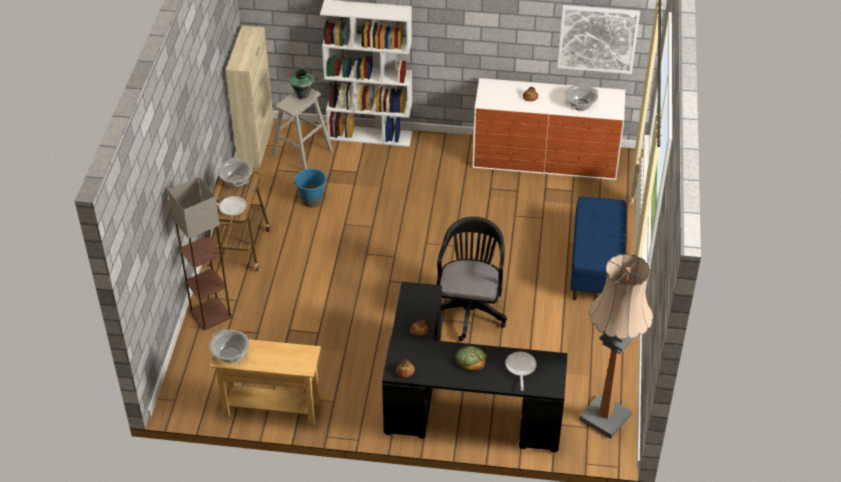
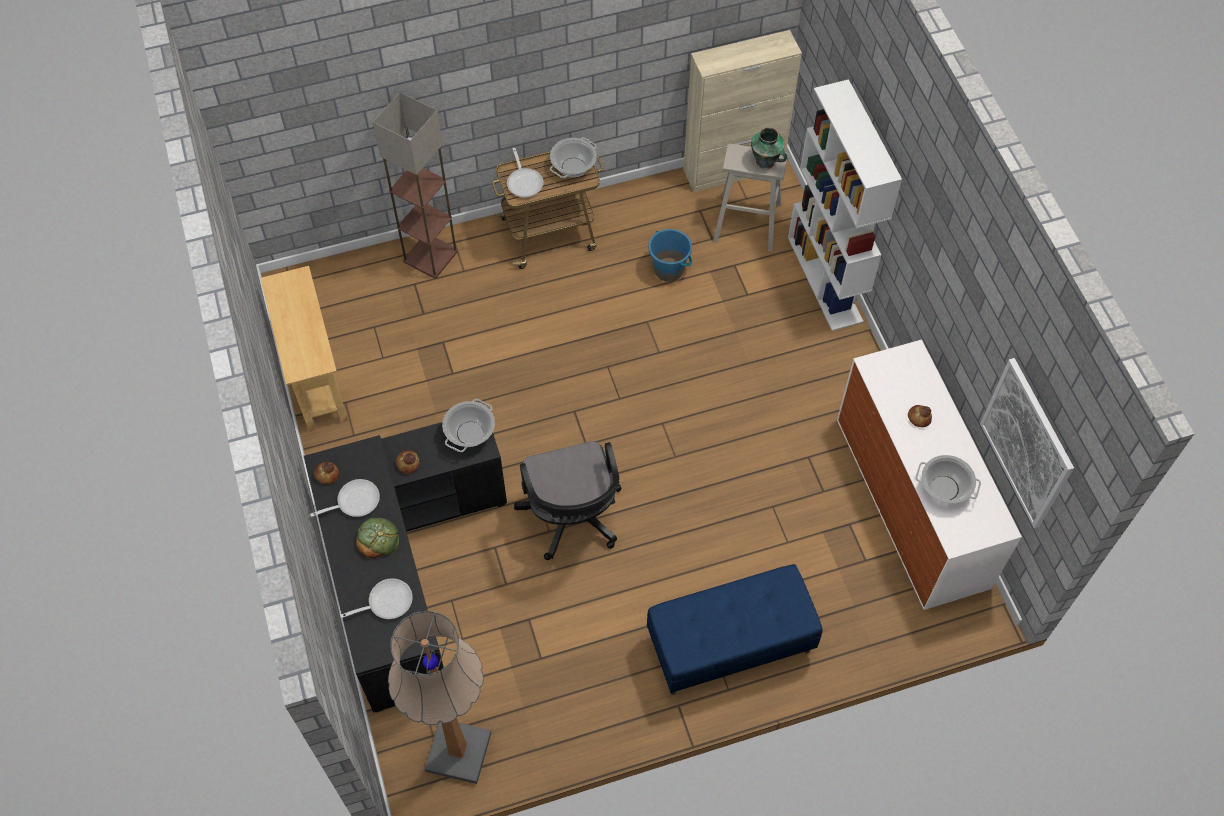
camera: 65 degrees right, 15 degrees up
cooking pot [209,329,249,363] -> cooking pot moved to [442,399,495,452]
black office chair [437,217,507,341] -> black office chair turned 90 degrees clockwise [514,441,621,560]
none -> frying pan [310,479,380,517]

